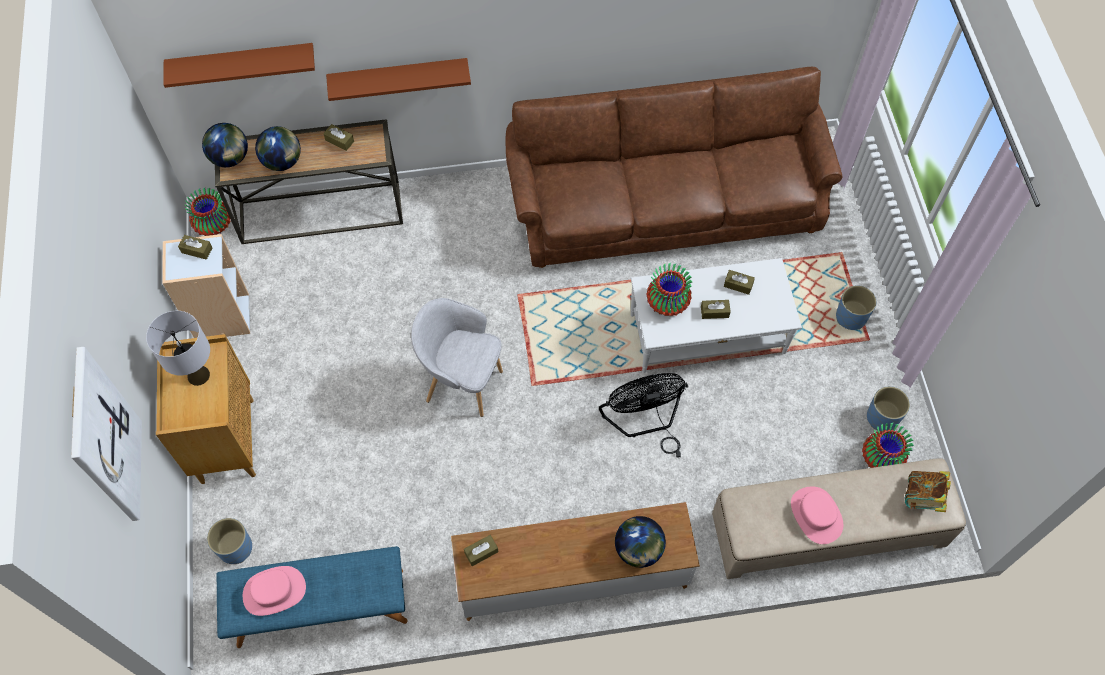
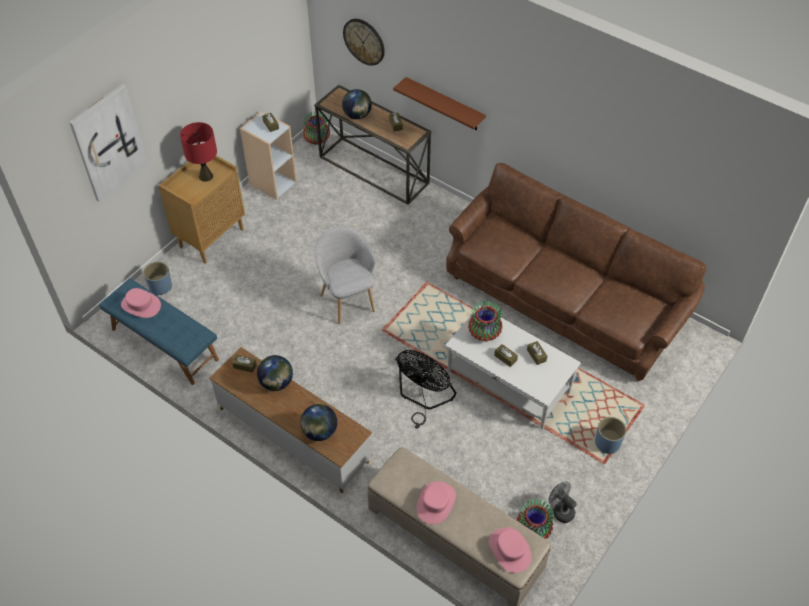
camera: 45 degrees right, 10 degrees down
grey table lamp [146,311,210,386] -> red table lamp [180,122,217,182]
brown shelf [163,43,315,88] -> wall clock [343,19,385,66]
globe [202,123,248,167] -> globe moved to [257,355,293,391]
blue planter [867,386,910,431] -> grey fan [548,481,577,523]
book [905,471,951,512] -> pink hat [489,527,532,573]

